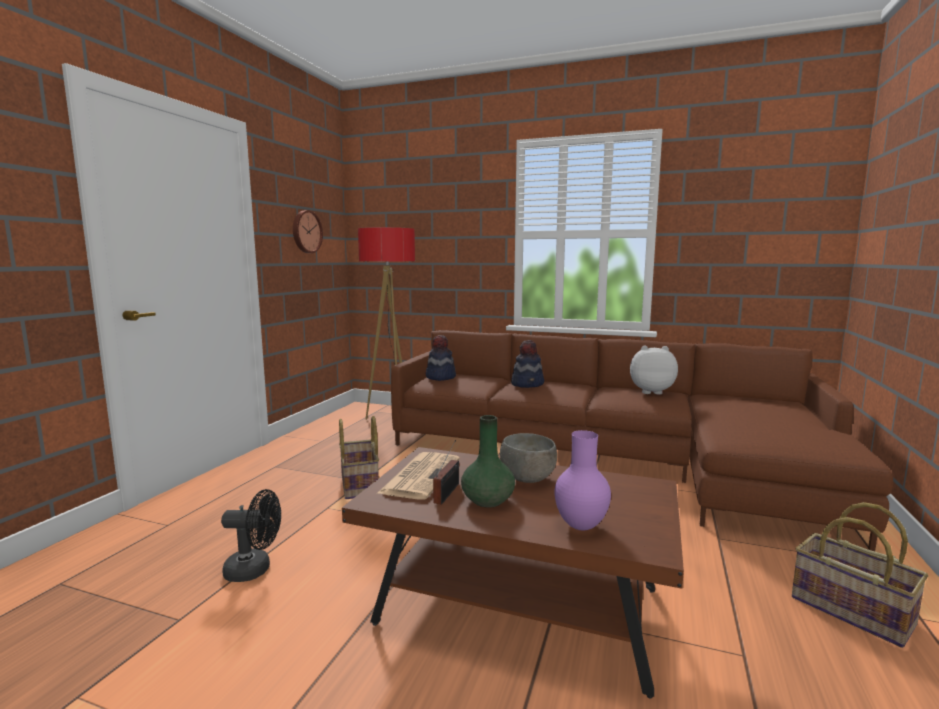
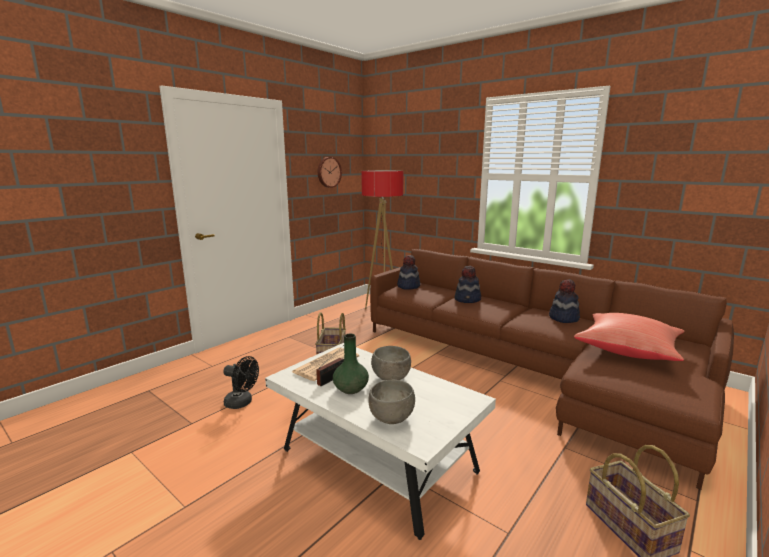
camera: 20 degrees right, 5 degrees up
brown coffee table [342,447,684,699] -> white coffee table [265,343,496,540]
purple vase [555,430,611,530] -> grey bowl [369,380,415,424]
plush toy [630,345,678,395] -> hat [549,279,580,323]
none -> red pillow [574,313,685,361]

